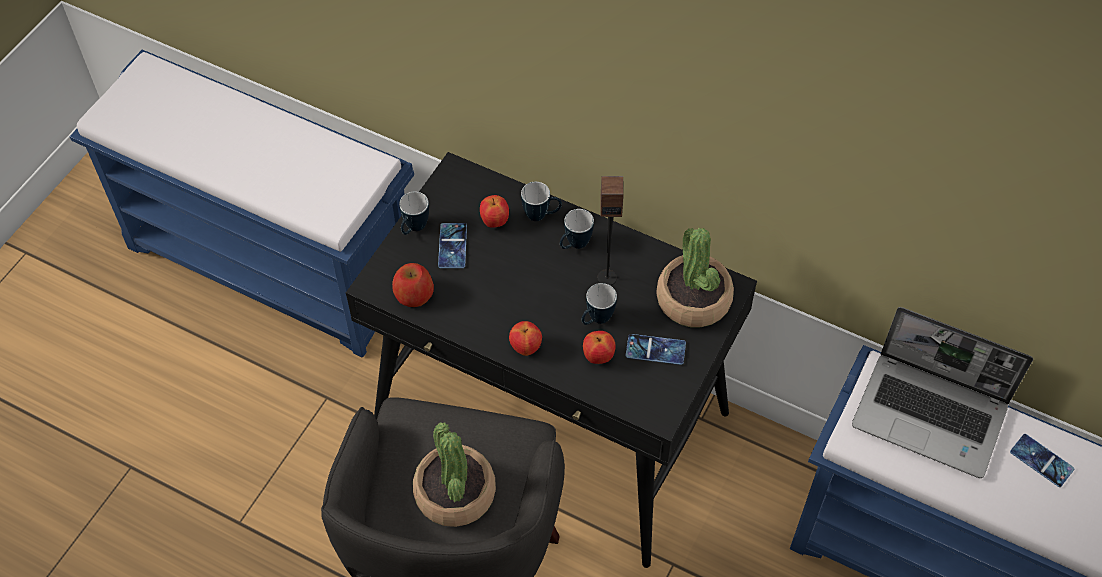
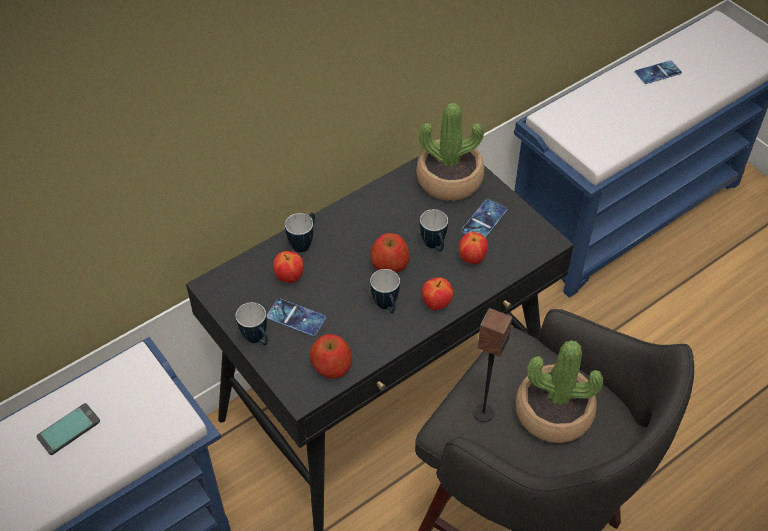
camera: 65 degrees left, 5 degrees down
mug [560,209,594,249] -> mug moved to [370,269,400,314]
speaker [598,176,624,285] -> speaker moved to [473,308,512,422]
laptop [852,307,1033,478] -> none
none -> phone [36,403,100,455]
none -> apple [370,233,409,273]

